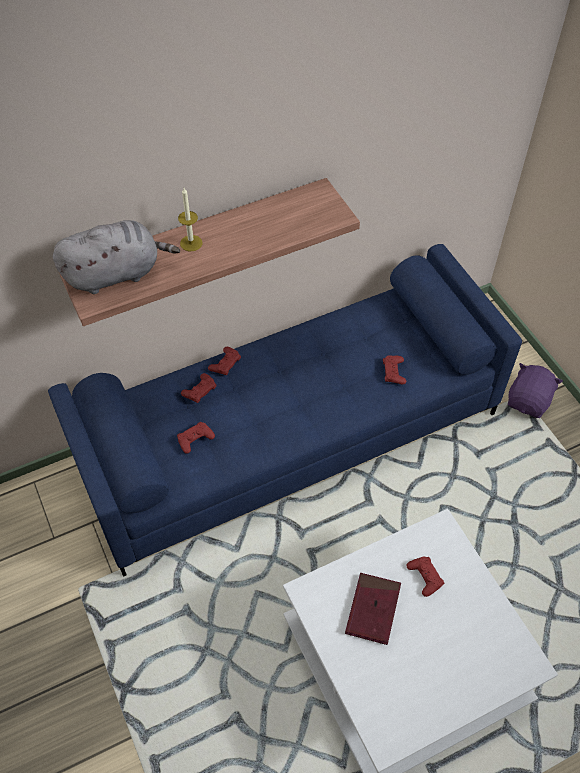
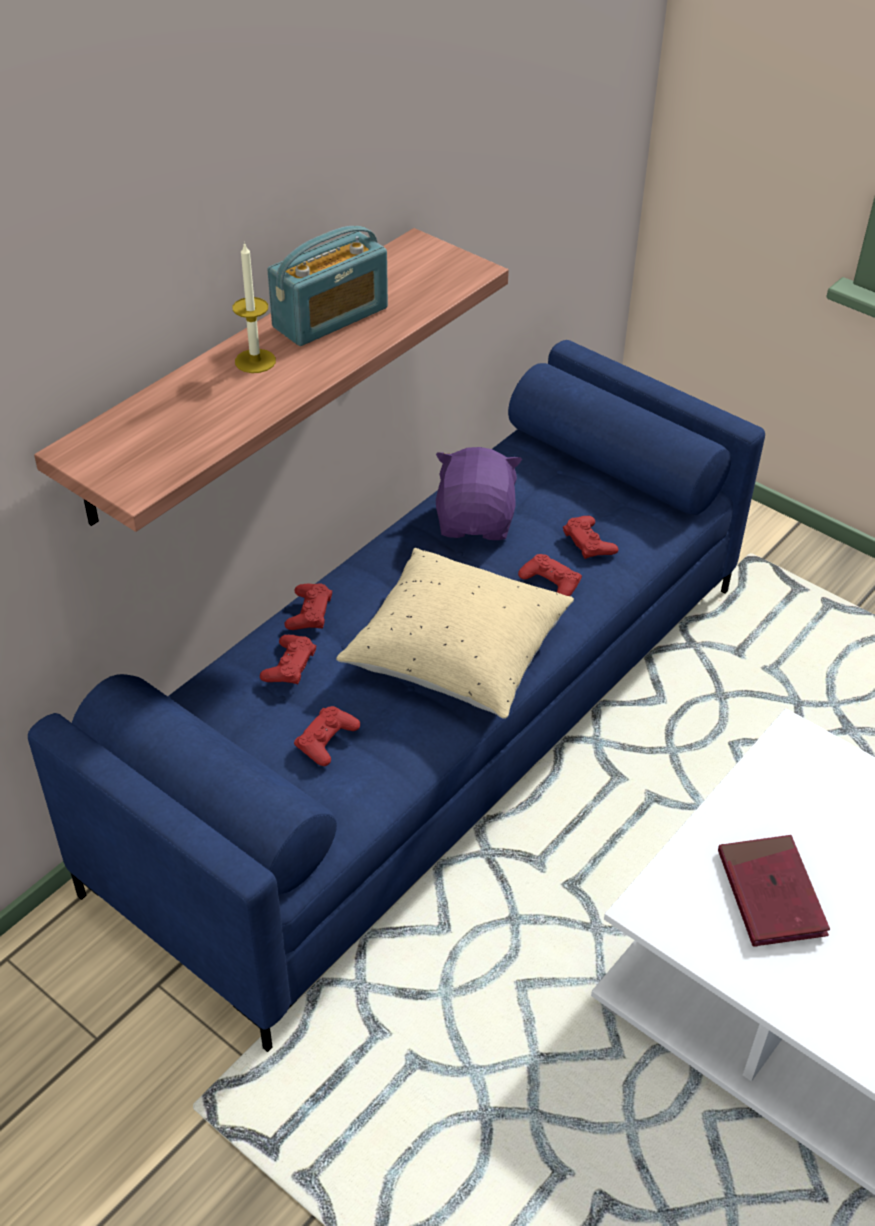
camera: 25 degrees left, 10 degrees down
grey plush toy [53,220,180,294] -> none
red game controller [407,556,444,597] -> red game controller moved to [518,554,582,596]
purple plush toy [508,363,563,418] -> purple plush toy moved to [436,447,522,540]
none -> radio [267,226,388,346]
none -> beige pillow [336,548,574,719]

